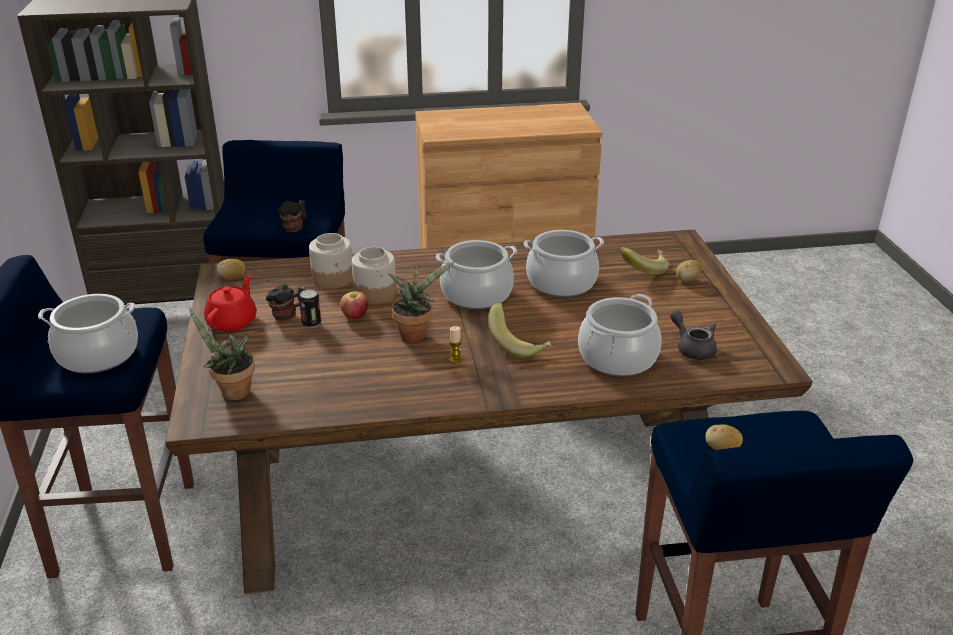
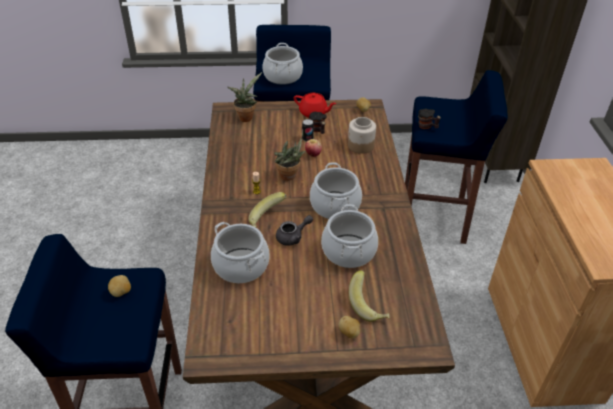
camera: 95 degrees right, 10 degrees up
jar [352,247,396,304] -> none
grey teapot [670,311,717,360] -> grey teapot moved to [276,215,313,246]

